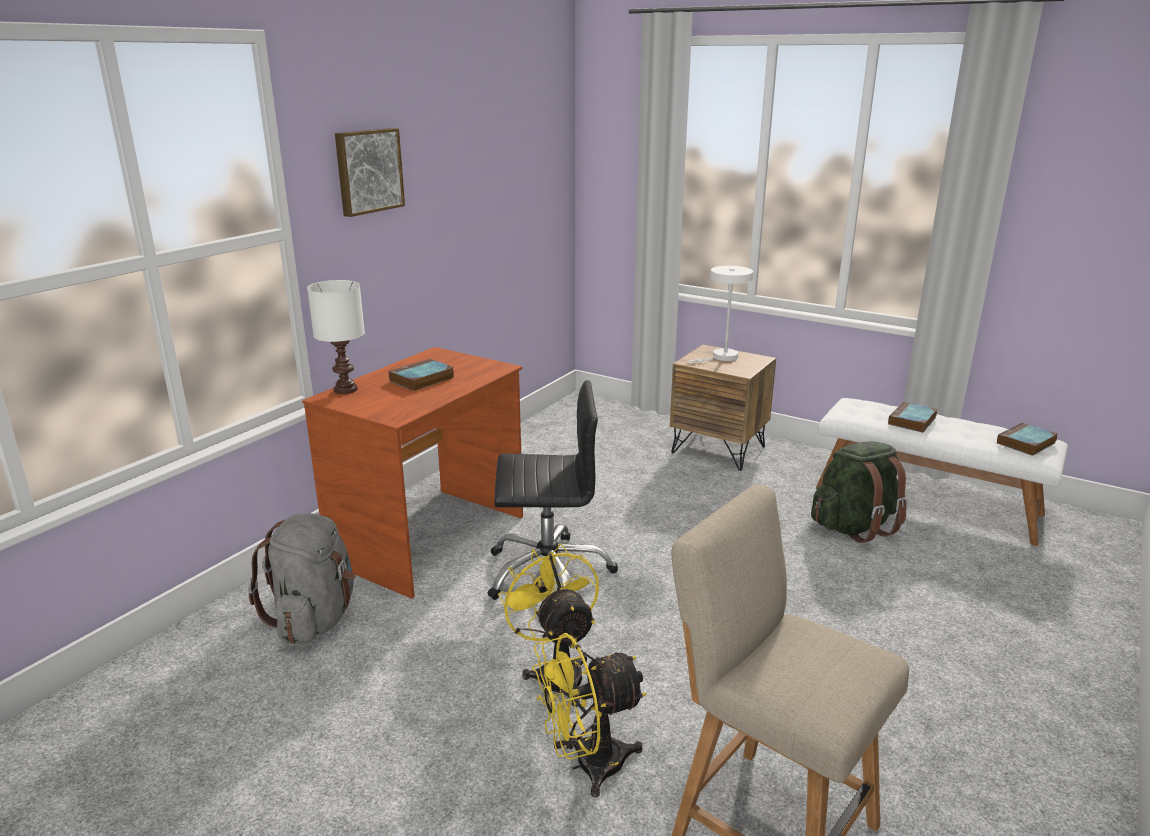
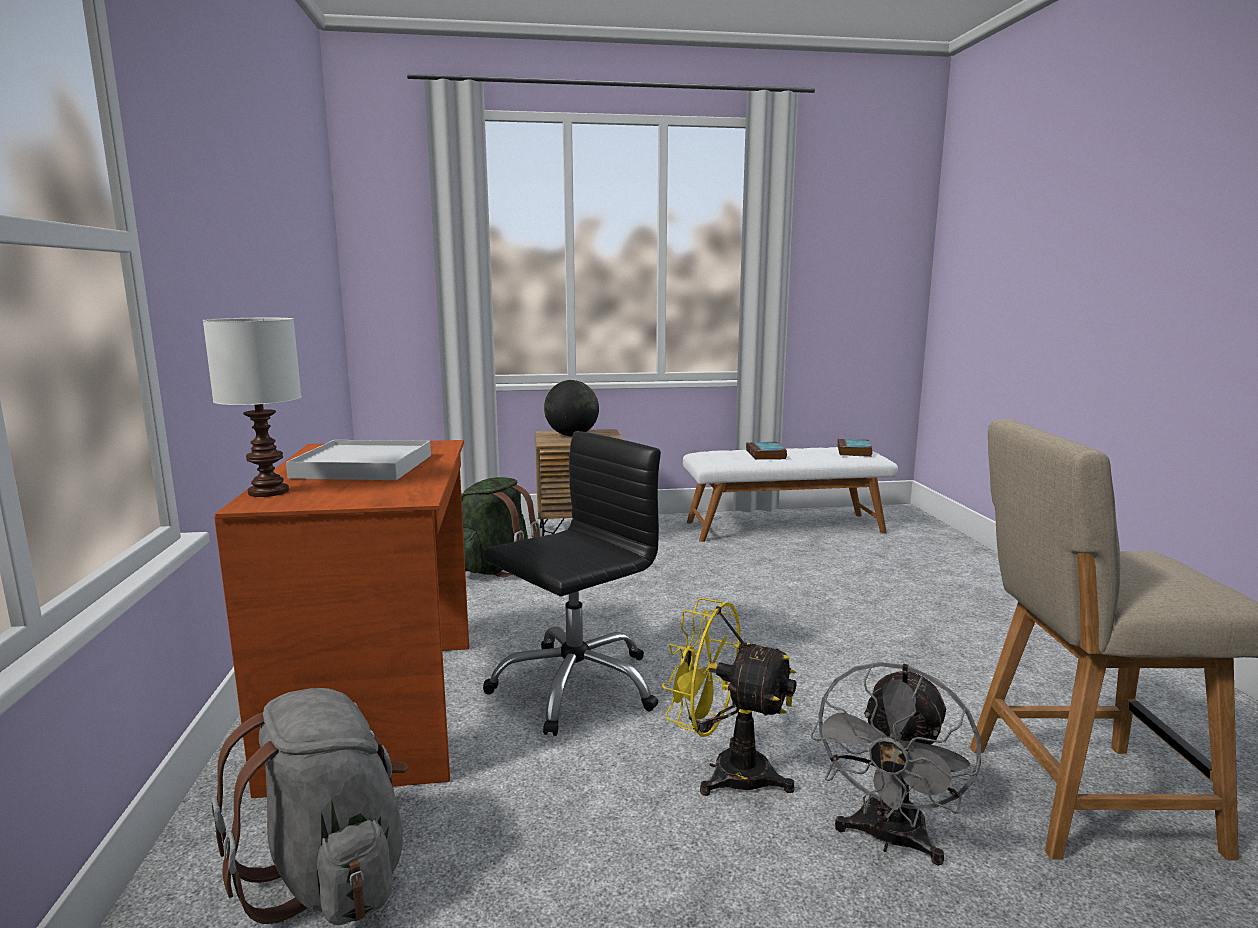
camera: 40 degrees left, 10 degrees down
picture [335,128,405,217] -> none
book [389,359,455,391] -> white tray [286,440,431,480]
yellow fan [532,633,647,798] -> grey fan [810,662,981,866]
white table lamp [688,266,753,363] -> globe [544,380,599,436]
green backpack [811,441,908,543] -> green backpack moved to [461,477,540,577]

